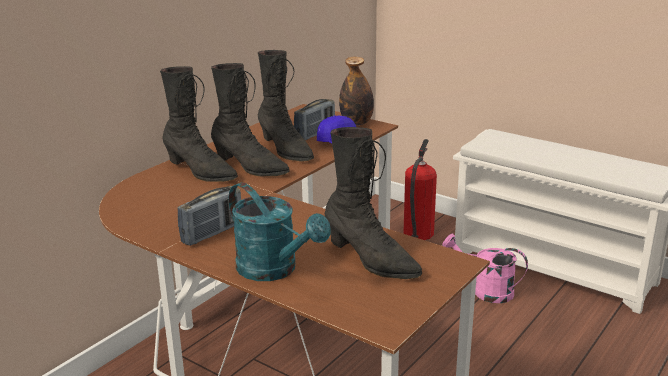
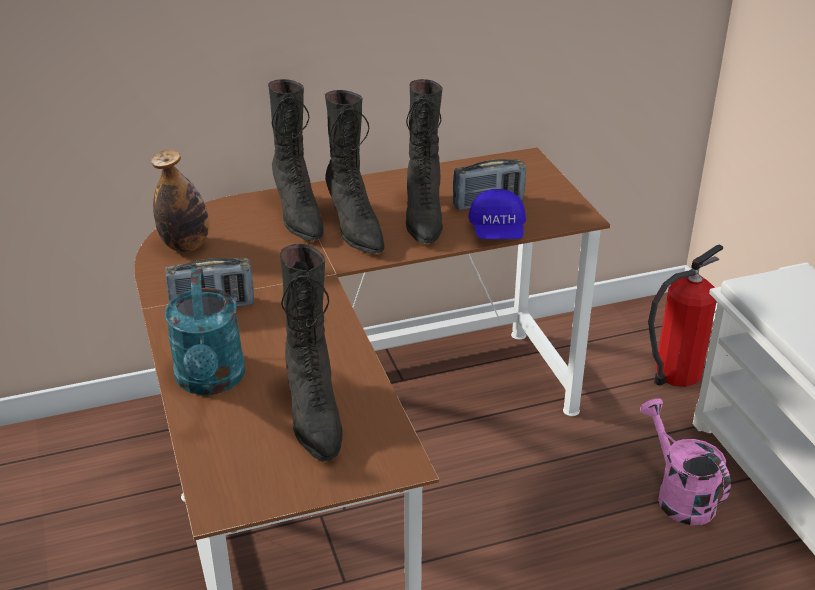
camera: 35 degrees right, 10 degrees up
bottle [339,57,374,125] -> bottle moved to [151,149,209,252]

